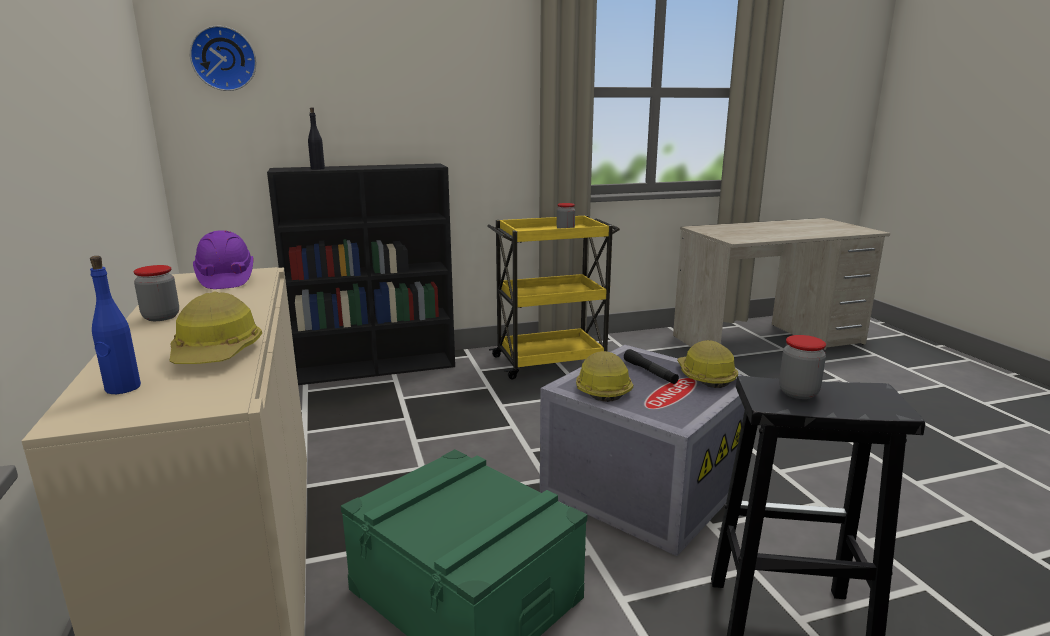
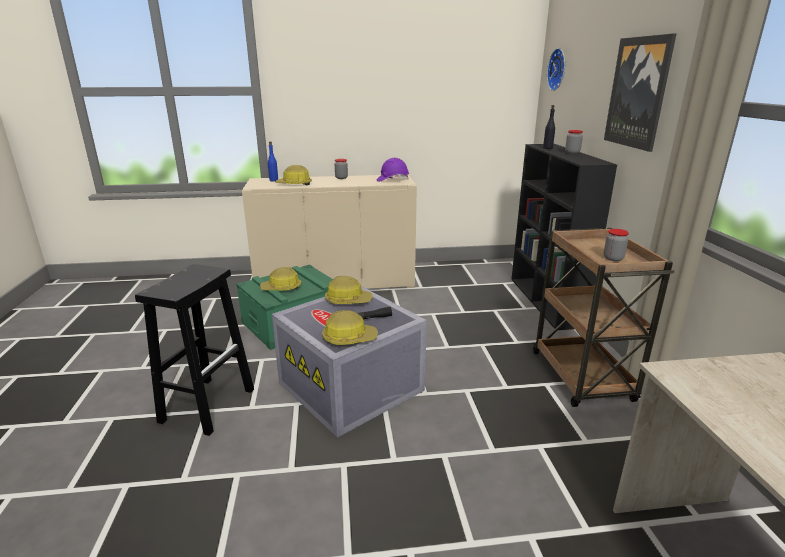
camera: 100 degrees right, 5 degrees up
yellow cart [487,215,620,379] -> brown cart [532,228,674,407]
jar [779,335,826,399] -> jar moved to [565,130,583,154]
none -> hard hat [260,267,301,291]
none -> picture [604,34,676,152]

